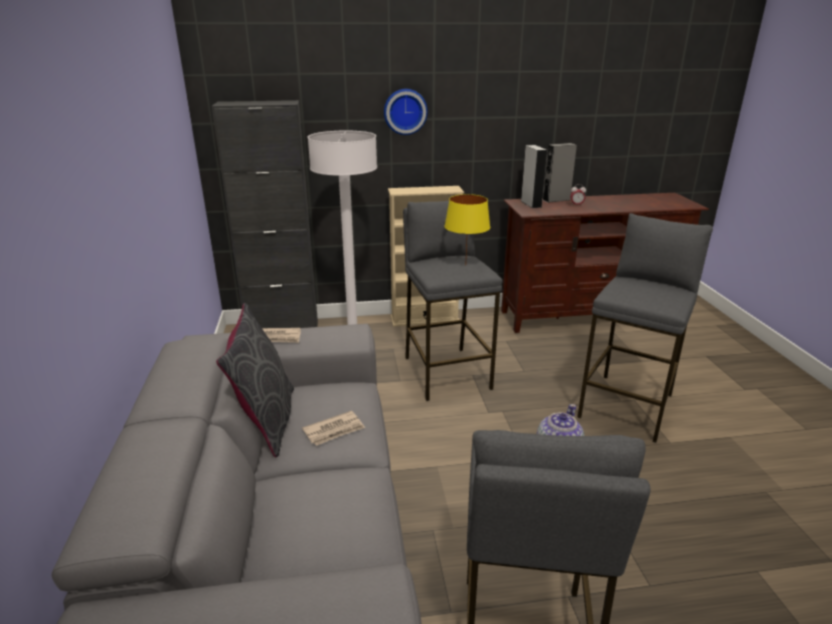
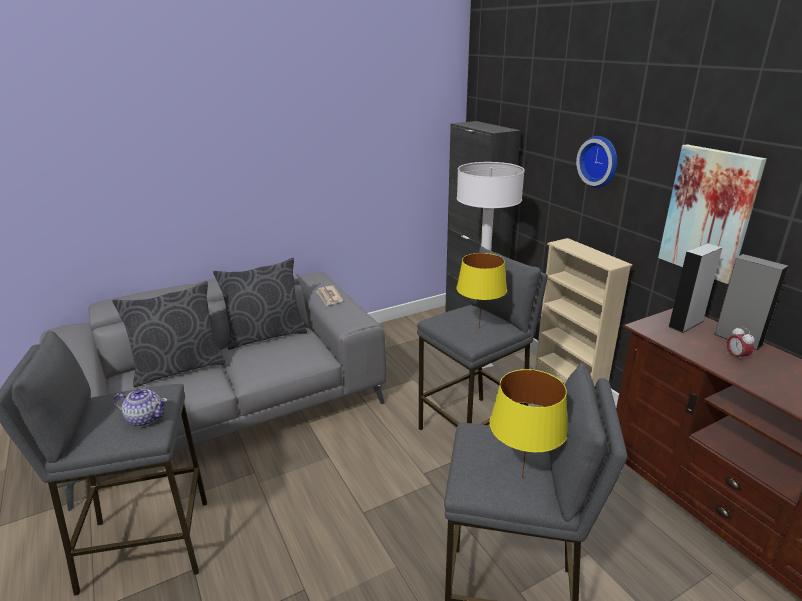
camera: 70 degrees right, 0 degrees up
newspaper [302,411,365,446] -> none
none -> grey pillow [112,281,226,387]
none -> yellow table lamp [490,369,568,479]
none -> picture [658,144,767,284]

